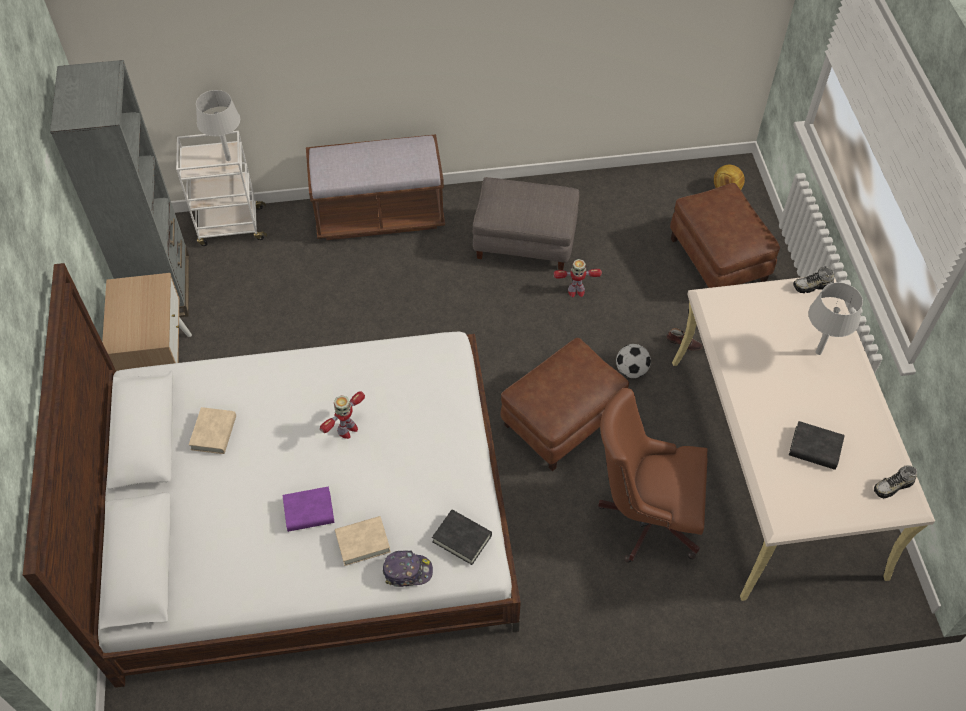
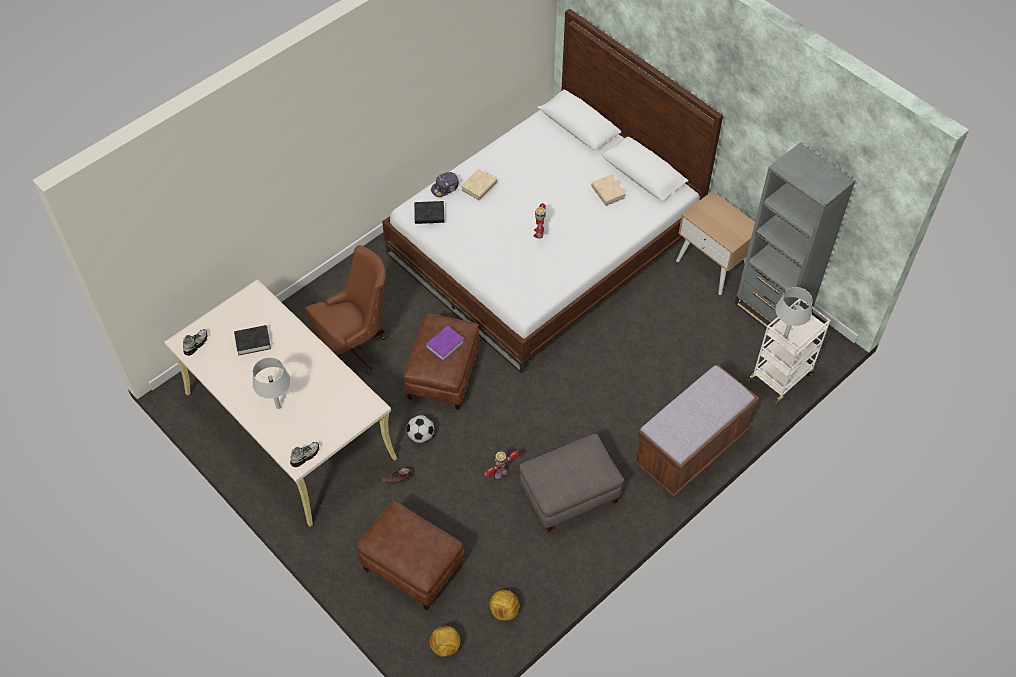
camera: 145 degrees right, 0 degrees up
purple book [282,487,334,532] -> purple book moved to [425,325,465,361]
none -> football [489,590,519,621]

